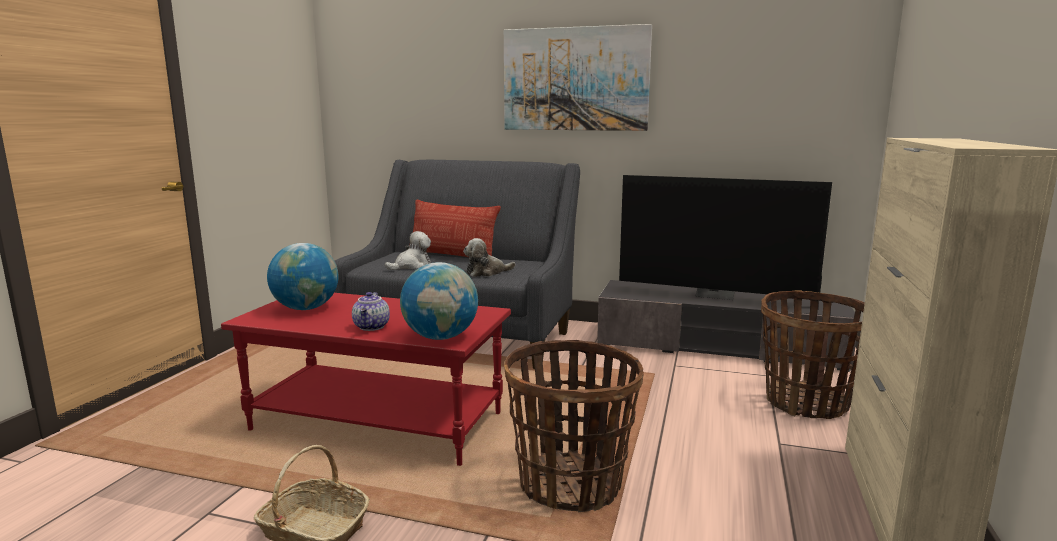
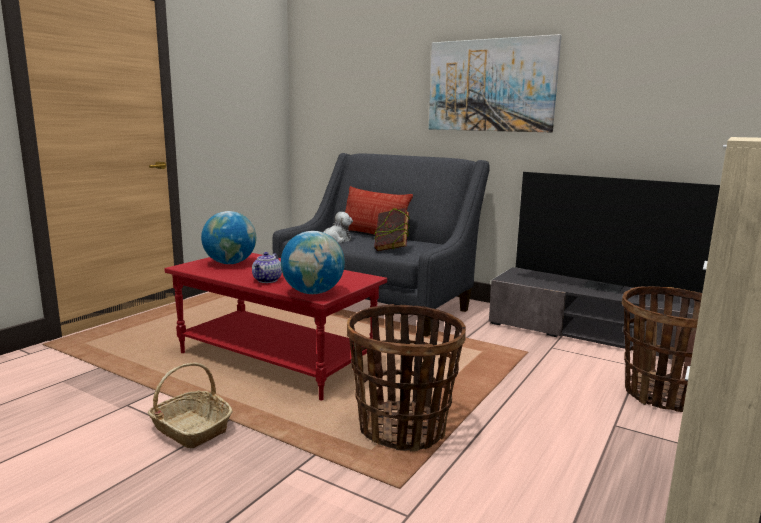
camera: 15 degrees right, 0 degrees up
plush toy [463,238,516,277] -> book [374,208,410,251]

